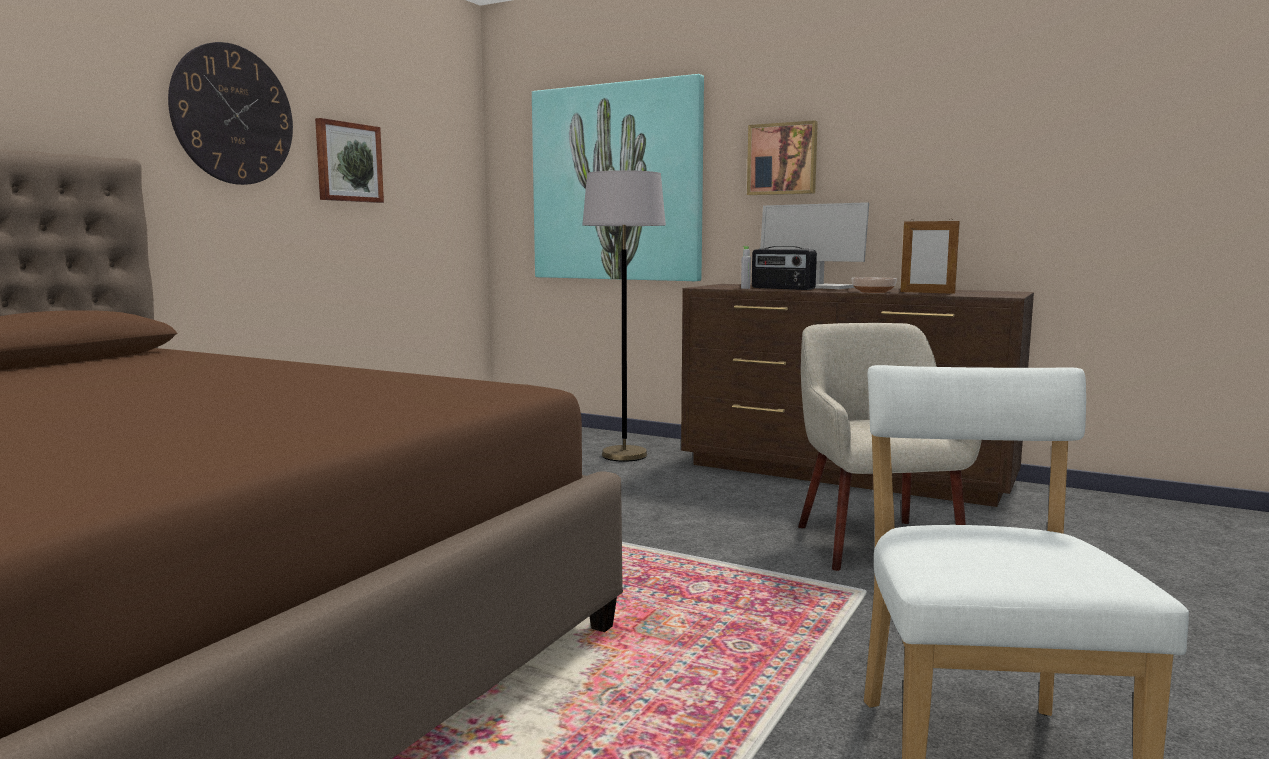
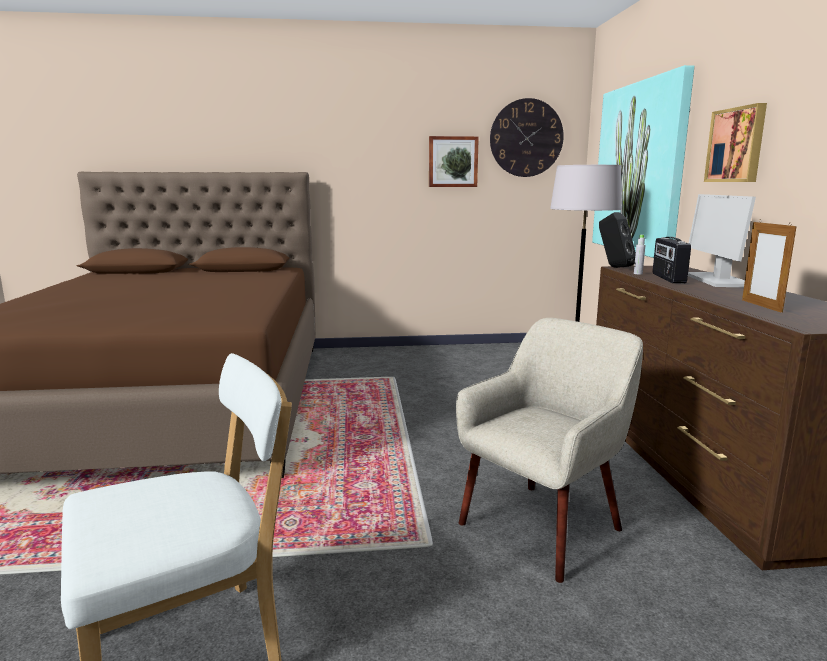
camera: 55 degrees right, 5 degrees up
wall clock [168,42,293,185] -> wall clock moved to [490,98,564,177]
bowl [852,277,897,293] -> none
none -> black speaker [599,212,636,268]

